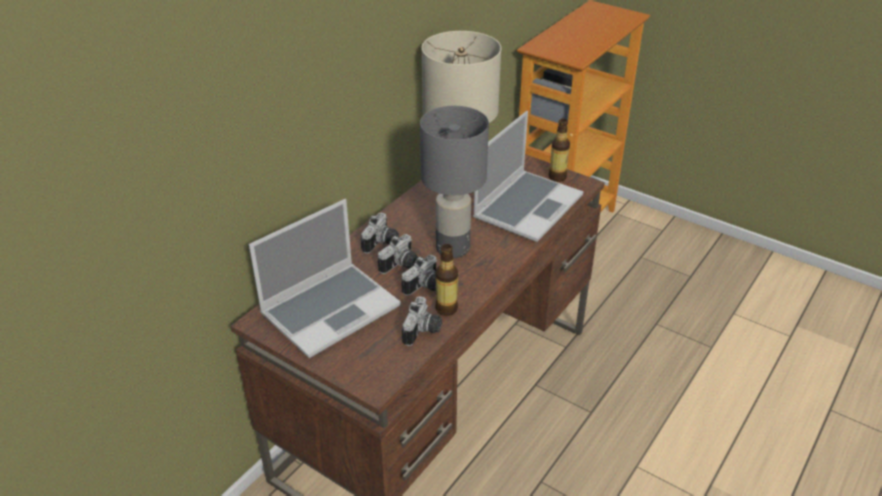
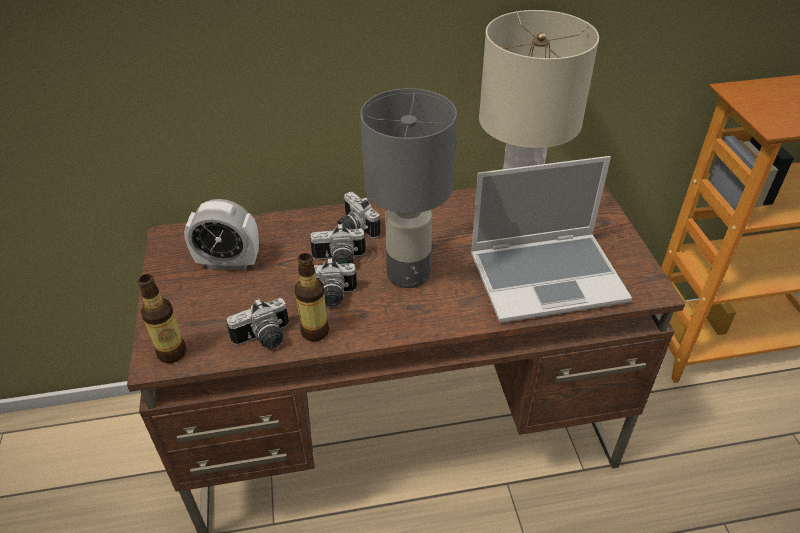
camera: 45 degrees right, 5 degrees up
laptop [249,199,401,358] -> alarm clock [184,199,259,270]
camera [361,213,399,254] -> camera turned 75 degrees clockwise [337,192,380,238]
bottle [549,119,570,182] -> bottle moved to [138,274,186,363]

